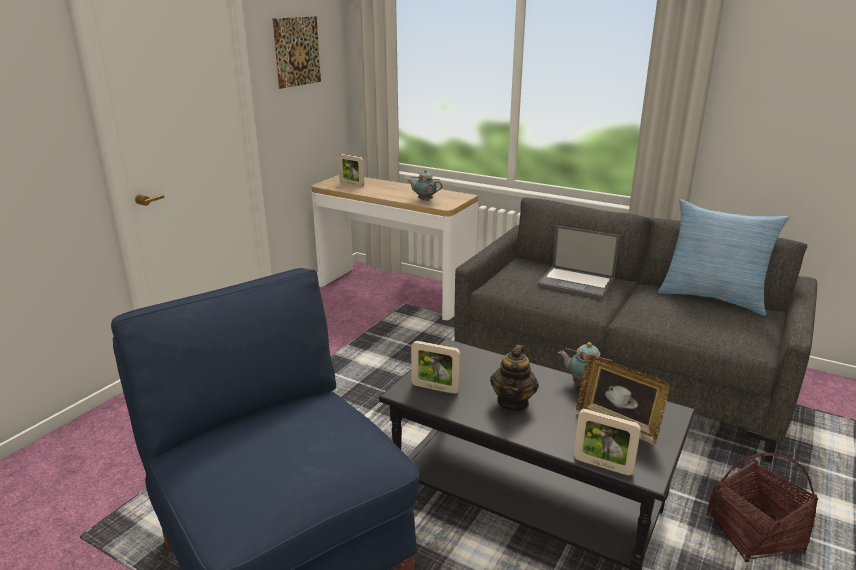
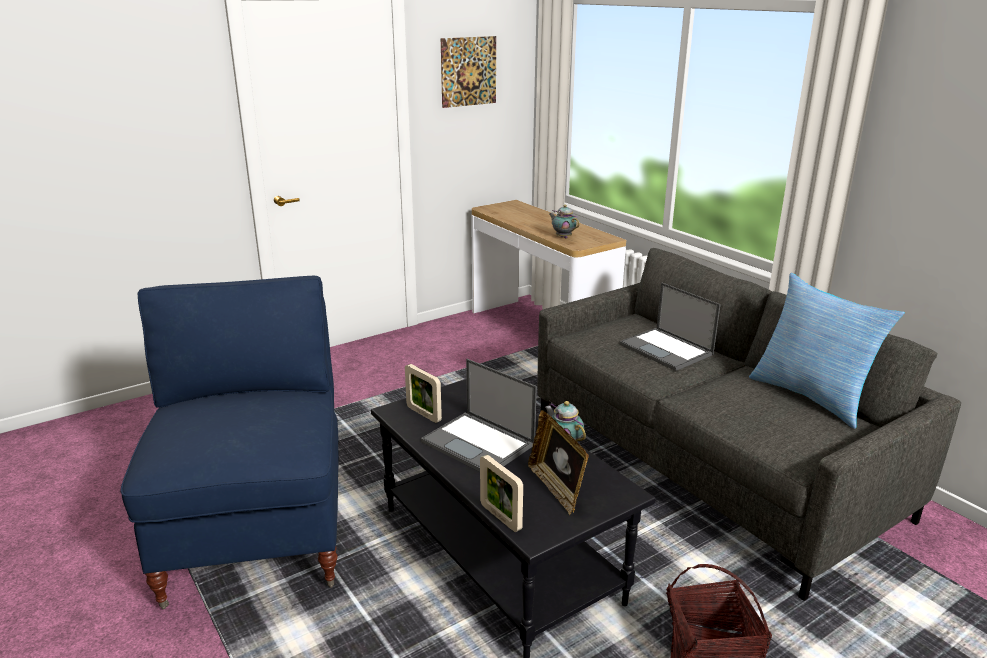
camera: 25 degrees right, 0 degrees up
picture frame [338,154,364,187] -> none
teapot [490,345,539,412] -> laptop [421,359,537,472]

